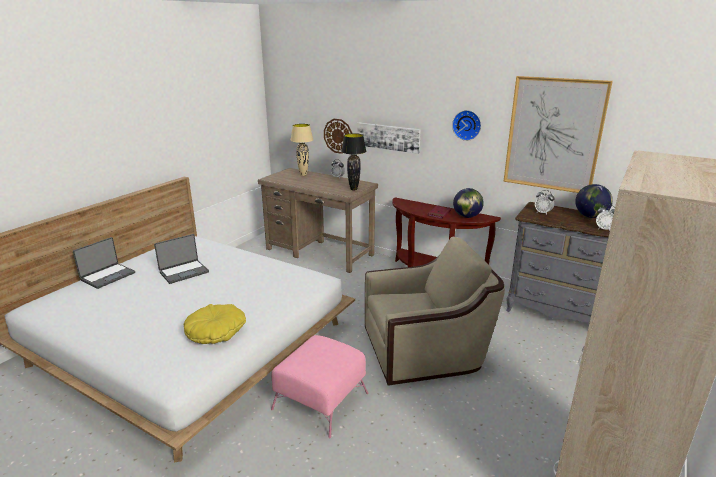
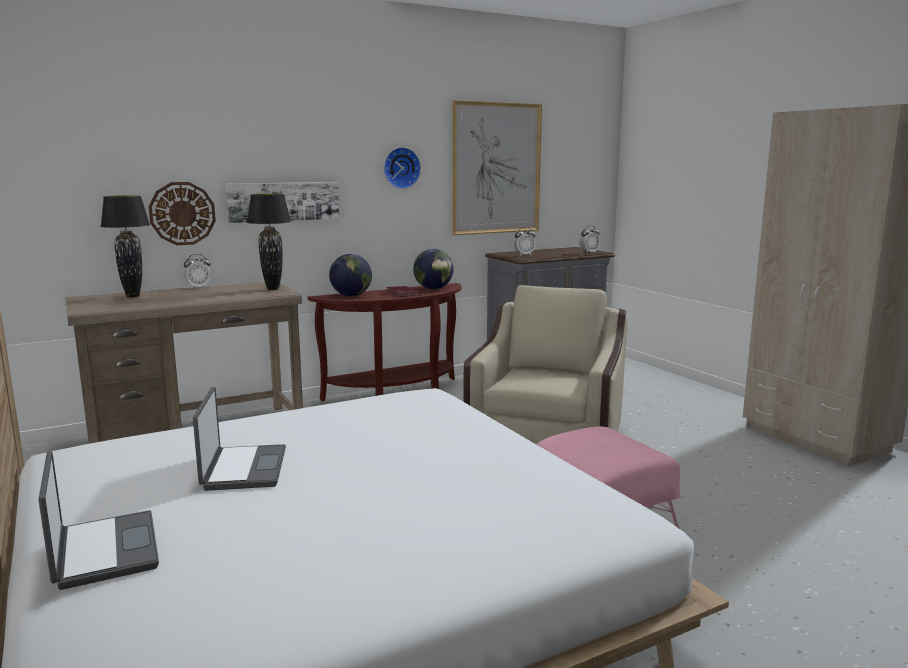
camera: 60 degrees left, 10 degrees down
yellow pillow [184,304,246,344] -> none
beige table lamp [290,124,313,176] -> black table lamp [100,196,150,297]
globe [575,184,613,218] -> globe moved to [329,254,372,296]

